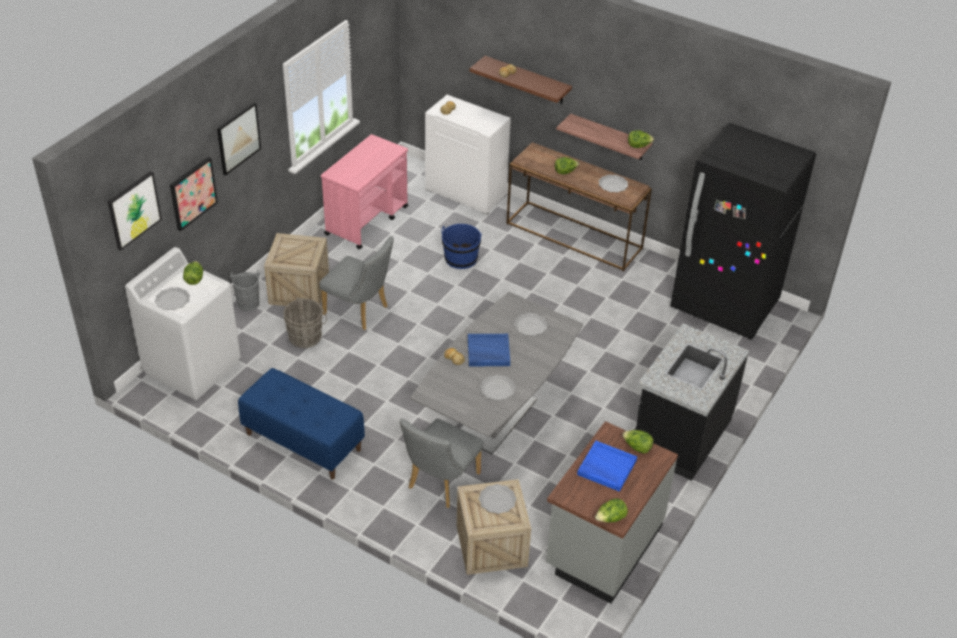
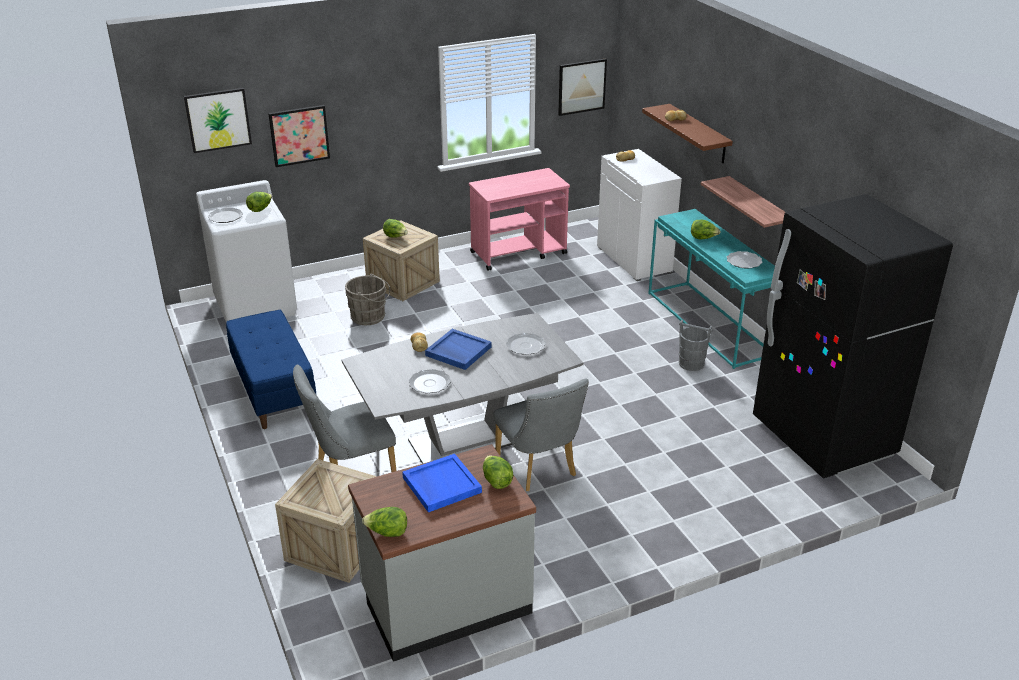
camera: 35 degrees right, 10 degrees down
picture [217,102,261,176] -> picture moved to [558,58,607,116]
grey bucket [230,270,260,311] -> grey bucket moved to [679,320,712,371]
grey chair [319,236,394,330] -> grey chair moved to [493,379,589,491]
blue bucket [441,224,482,269] -> none
plate [479,484,517,514] -> none
brown console table [506,142,652,271] -> turquoise console table [648,209,775,369]
lettuce [628,130,654,148] -> lettuce moved to [383,219,408,238]
black counter [636,323,749,481] -> none

